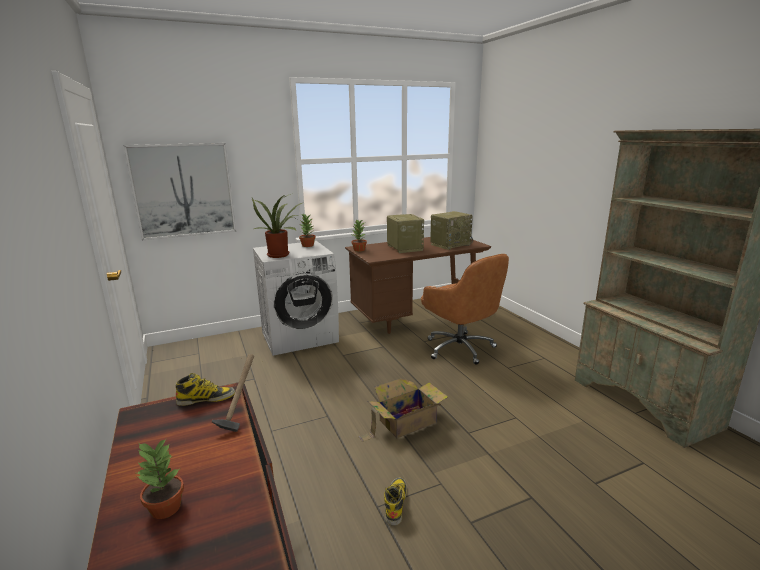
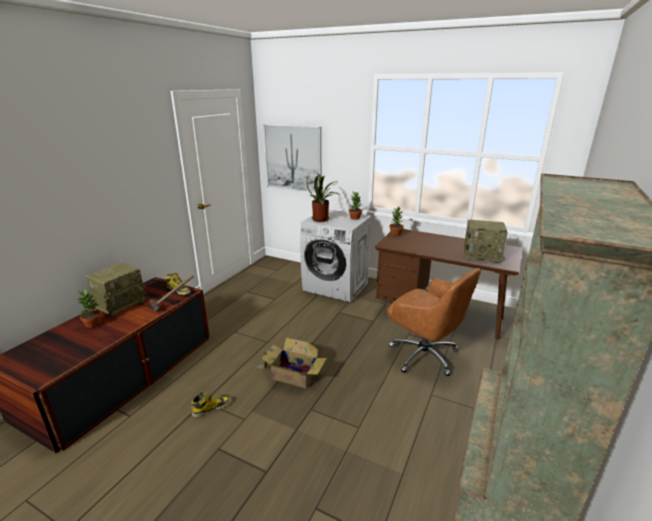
camera: 50 degrees right, 5 degrees up
radio [387,214,424,253] -> radio moved to [86,262,148,316]
brown office chair [421,254,509,365] -> brown office chair turned 60 degrees counterclockwise [387,268,481,376]

